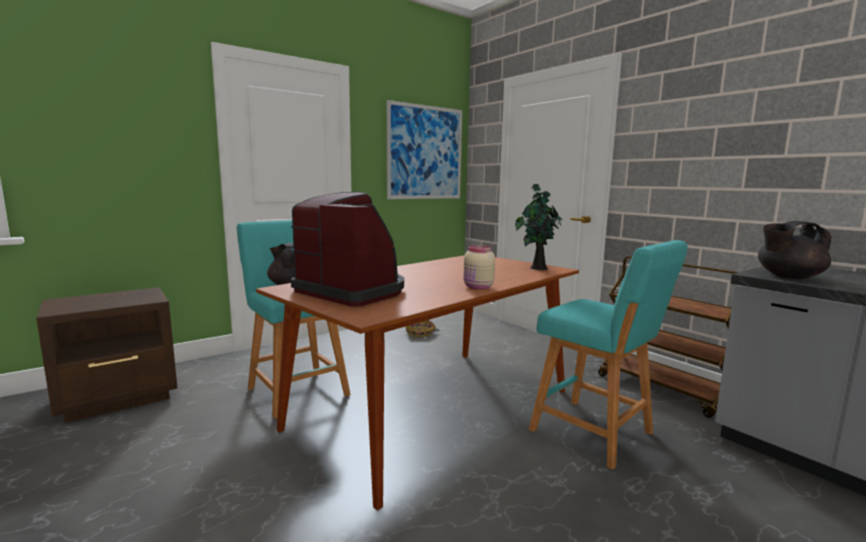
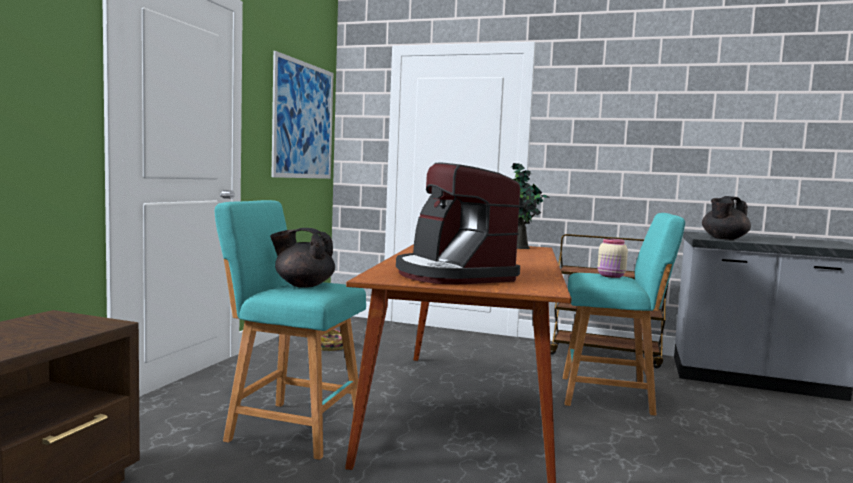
camera: 35 degrees left, 5 degrees down
coffee machine [291,192,404,307] -> coffee machine turned 120 degrees counterclockwise [396,163,521,285]
beige jar [464,245,495,290] -> beige jar moved to [598,238,628,278]

